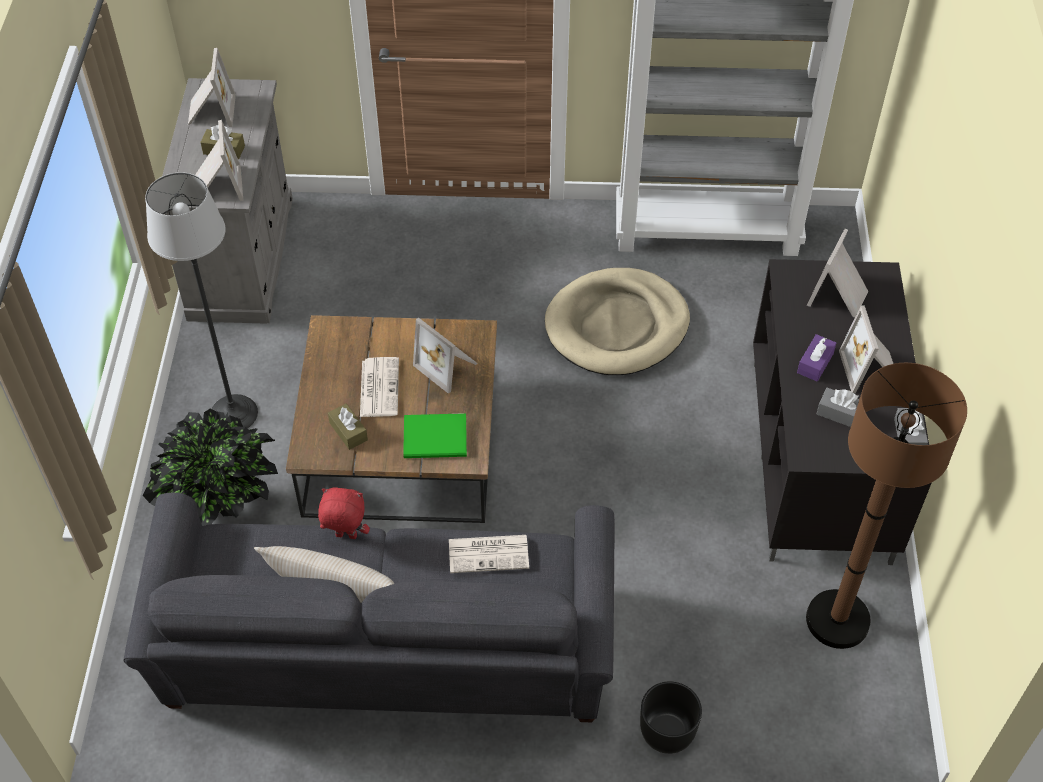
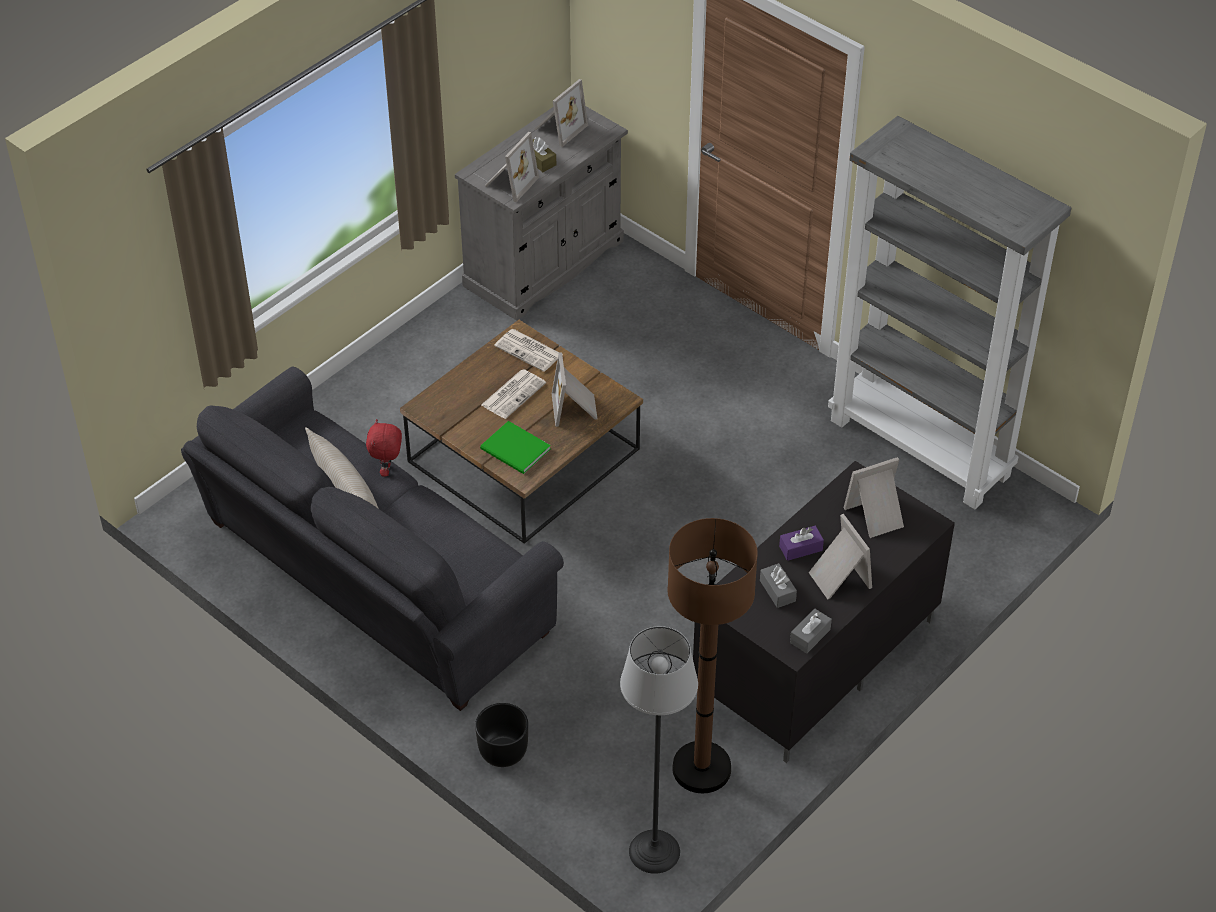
camera: 40 degrees right, 5 degrees down
potted plant [142,409,278,526] -> none
floor lamp [145,172,258,428] -> floor lamp moved to [620,626,698,874]
red plush toy [318,487,370,539] -> red plush toy turned 135 degrees counterclockwise [366,419,402,477]
brown tissue box [328,404,368,450] -> none
newspaper [449,535,529,573] -> newspaper moved to [494,329,563,372]
beige dog bed [545,268,690,375] -> none
picture frame [839,306,893,393] -> picture frame turned 120 degrees clockwise [809,514,872,599]

